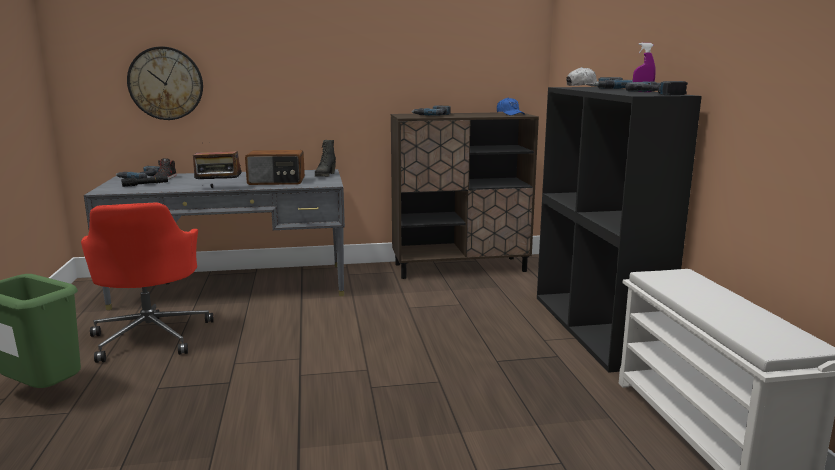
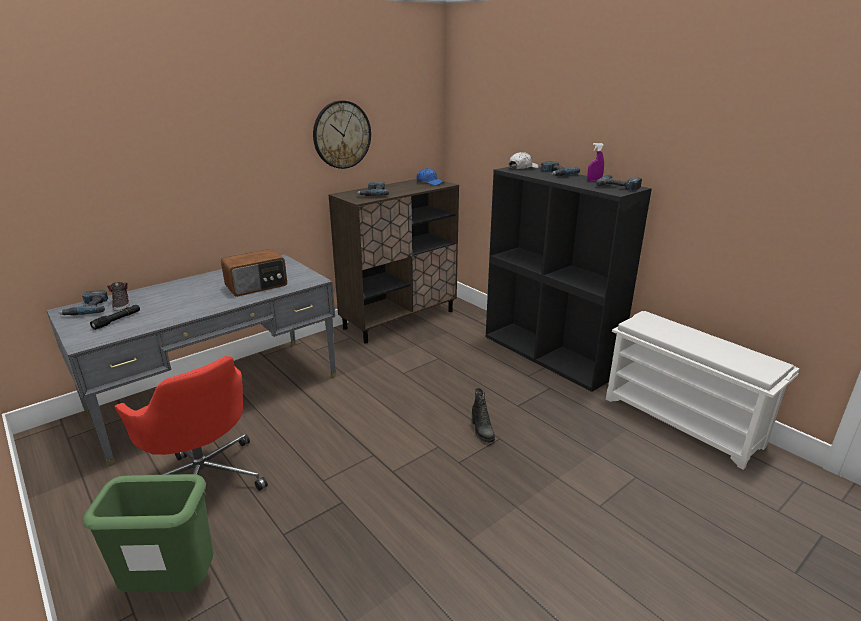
camera: 30 degrees left, 10 degrees up
wall clock [127,46,203,120] -> wall clock moved to [313,100,371,169]
radio [193,151,242,188] -> none
black boot [315,140,336,177] -> black boot moved to [472,388,495,443]

